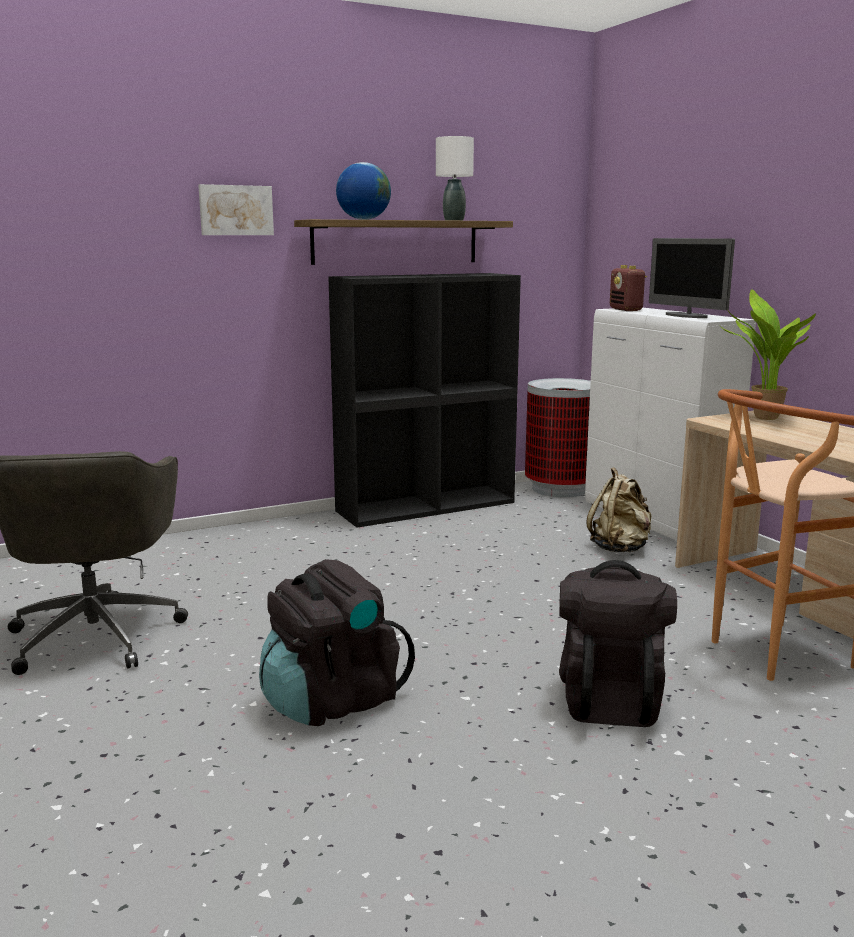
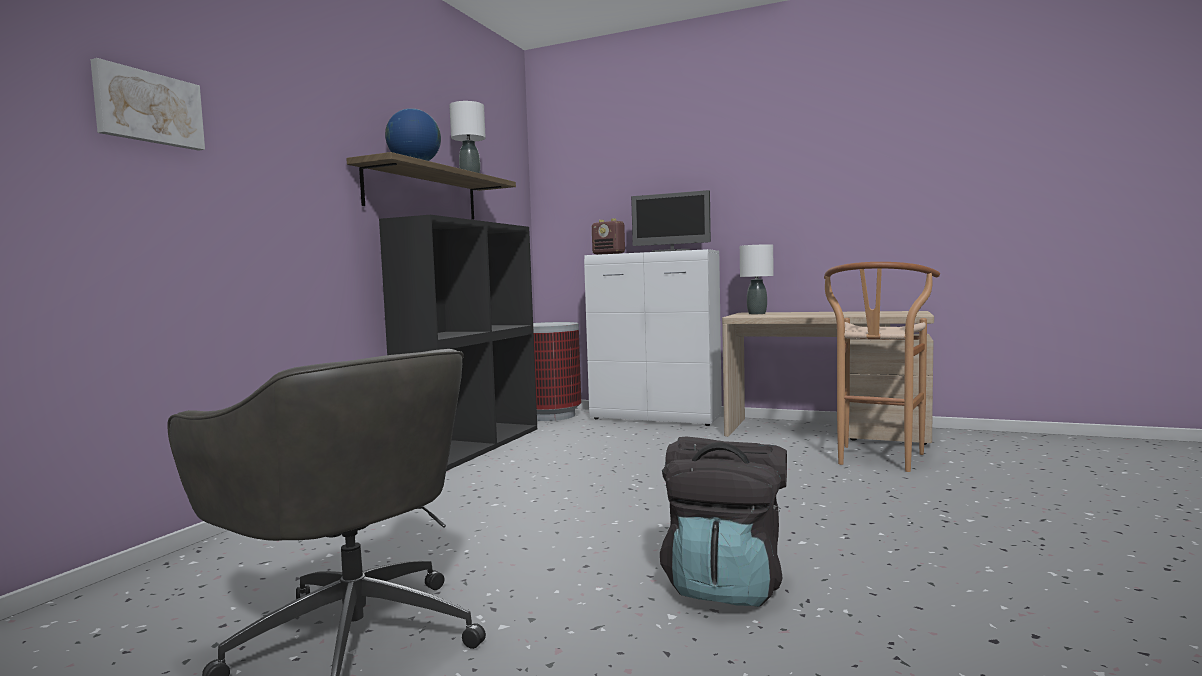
camera: 40 degrees left, 10 degrees down
picture [198,184,274,235] -> picture moved to [90,58,205,151]
black backpack [559,560,677,727] -> none
beige backpack [586,467,651,552] -> none
potted plant [719,289,816,420] -> white table lamp [740,244,774,314]

